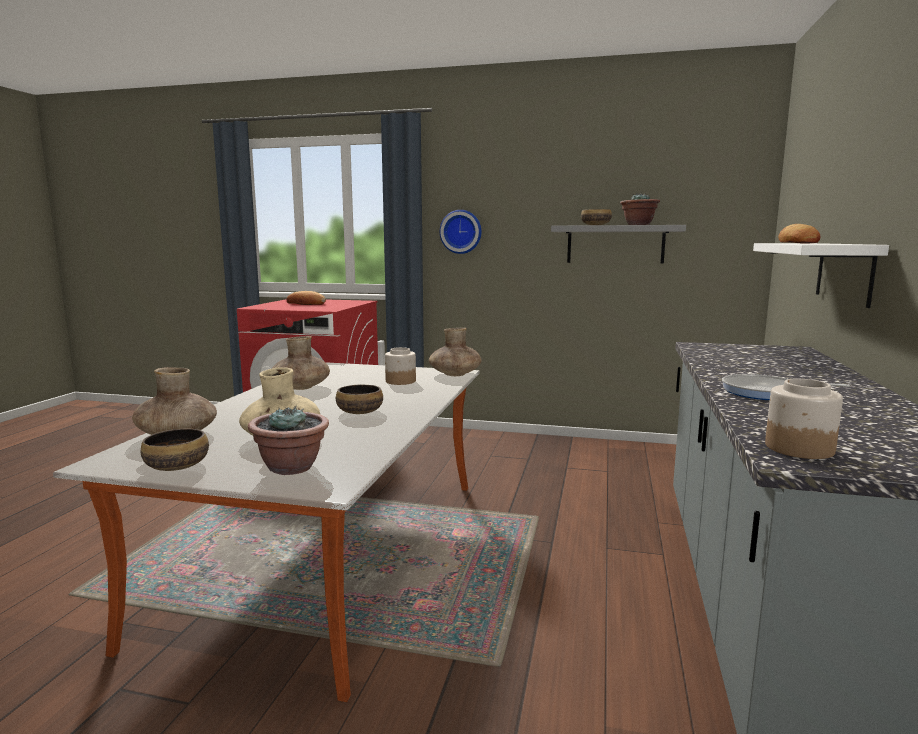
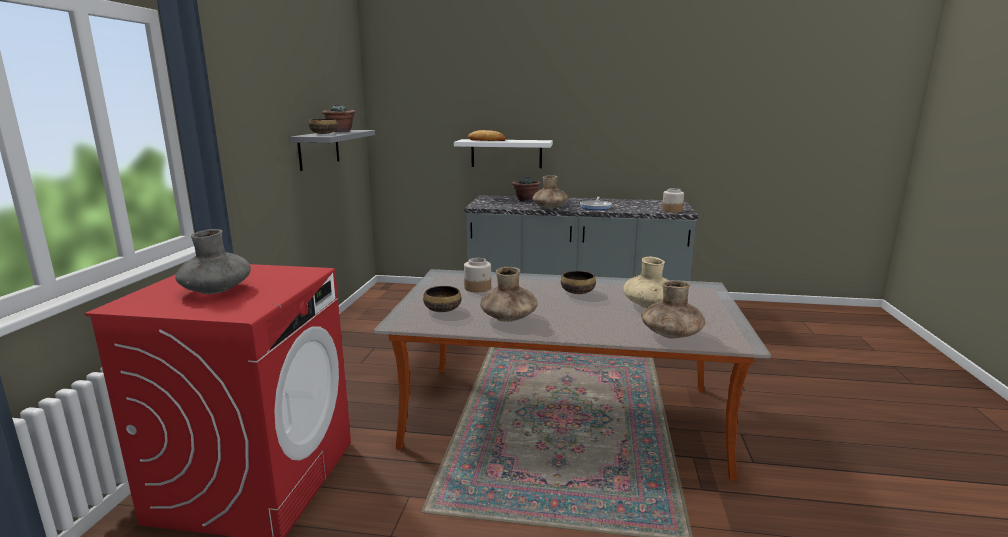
camera: 95 degrees left, 5 degrees up
bowl [140,429,209,471] -> bowl moved to [423,286,462,312]
potted plant [248,405,329,475] -> potted plant moved to [512,176,541,201]
bread [286,291,326,305] -> grey vase [175,229,251,294]
brown vase [429,328,482,376] -> brown vase moved to [532,175,568,209]
wall clock [440,210,481,254] -> none

